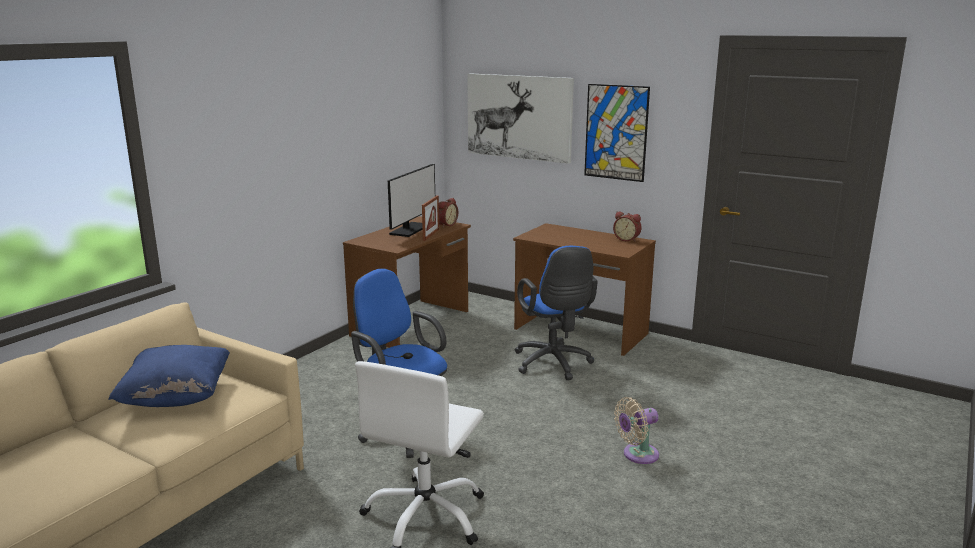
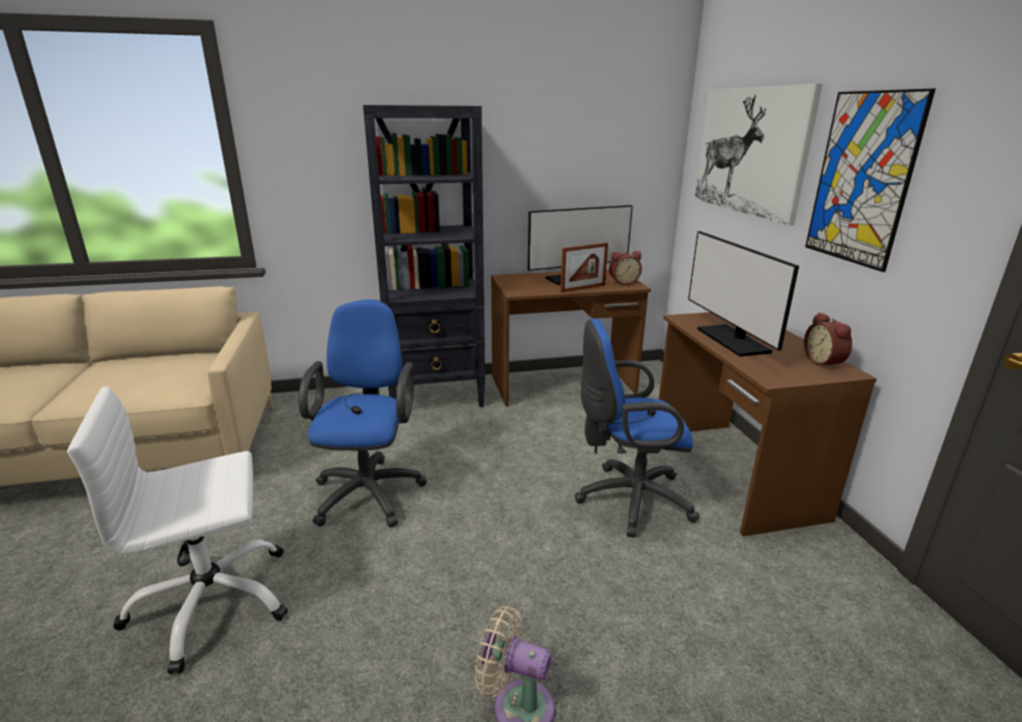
camera: 45 degrees right, 5 degrees up
blue pillow [108,345,230,407] -> none
blue office chair [514,246,598,380] -> blue office chair turned 60 degrees clockwise [575,319,699,537]
none -> black bookcase [363,105,485,407]
none -> monitor [688,231,799,357]

